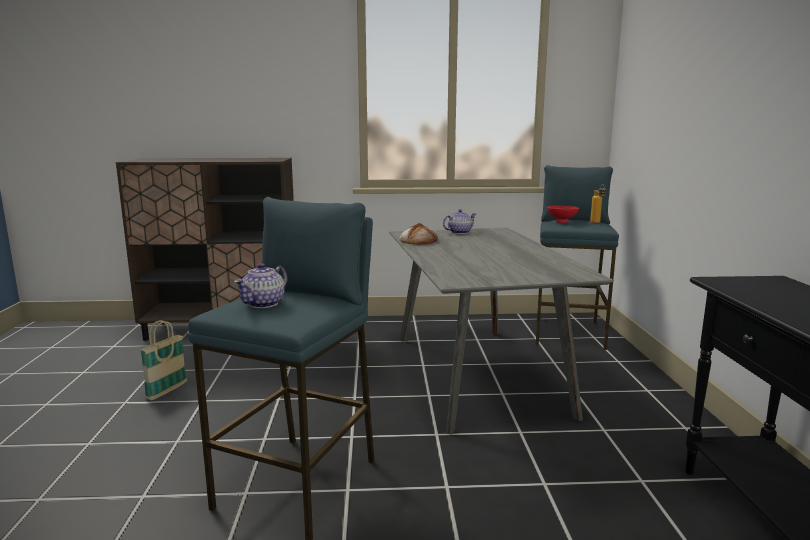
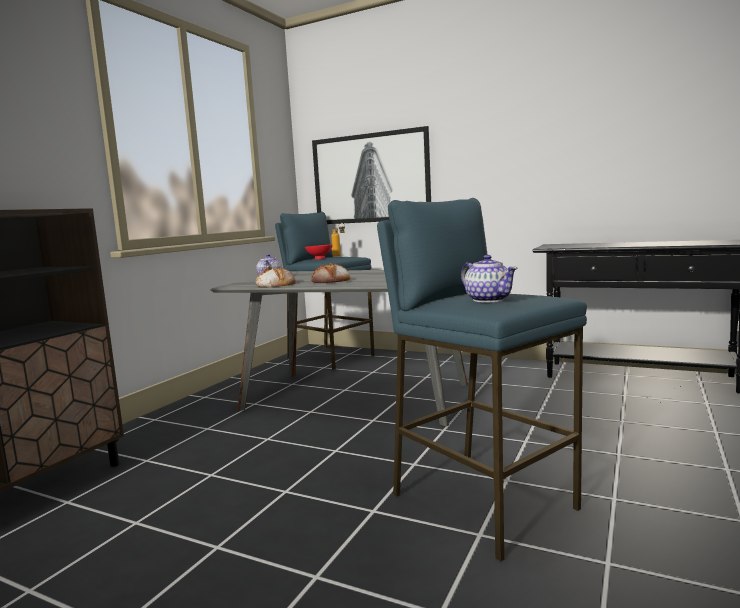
camera: 60 degrees left, 5 degrees down
basket [140,320,187,400] -> none
none -> bread [311,263,351,283]
none -> picture [312,126,431,224]

